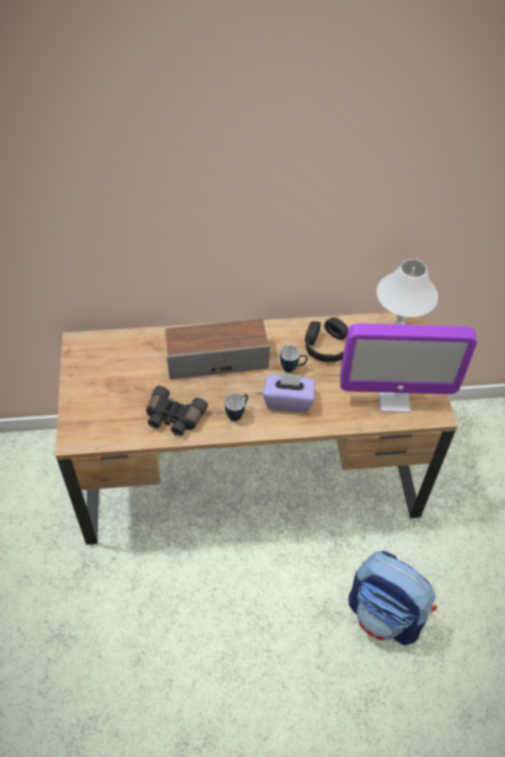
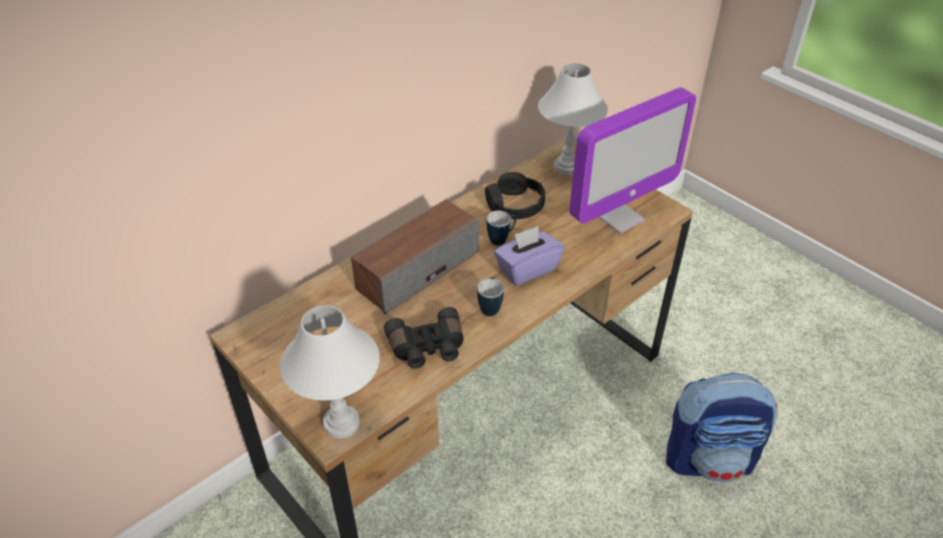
camera: 35 degrees left, 10 degrees down
none -> white table lamp [280,305,380,439]

